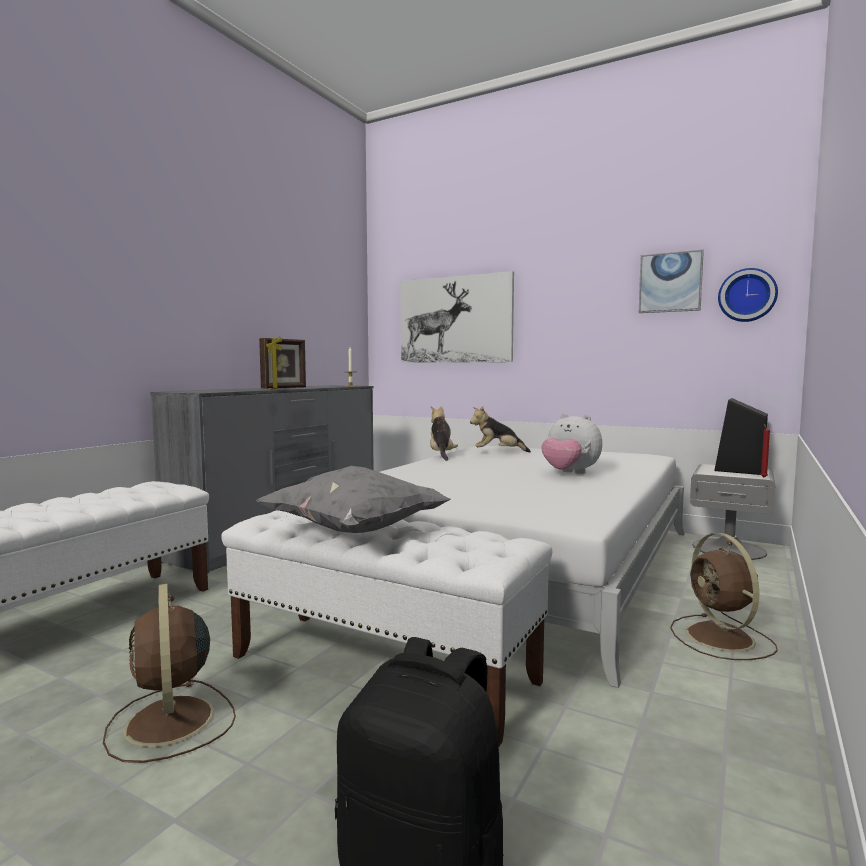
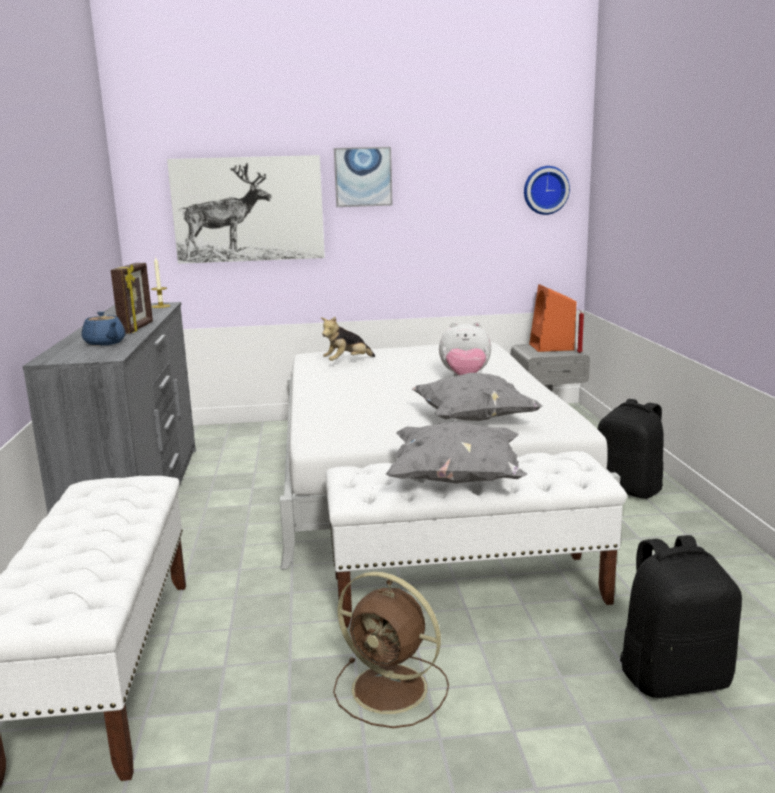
camera: 35 degrees left, 10 degrees up
plush toy [430,406,458,461] -> none
picture [639,250,704,313] -> picture moved to [334,147,392,207]
brown fan [670,533,778,660] -> black backpack [598,399,664,499]
black speaker [714,398,768,475] -> orange speaker [529,284,576,352]
none -> blue teapot [82,311,126,346]
none -> grey pillow [412,373,543,421]

